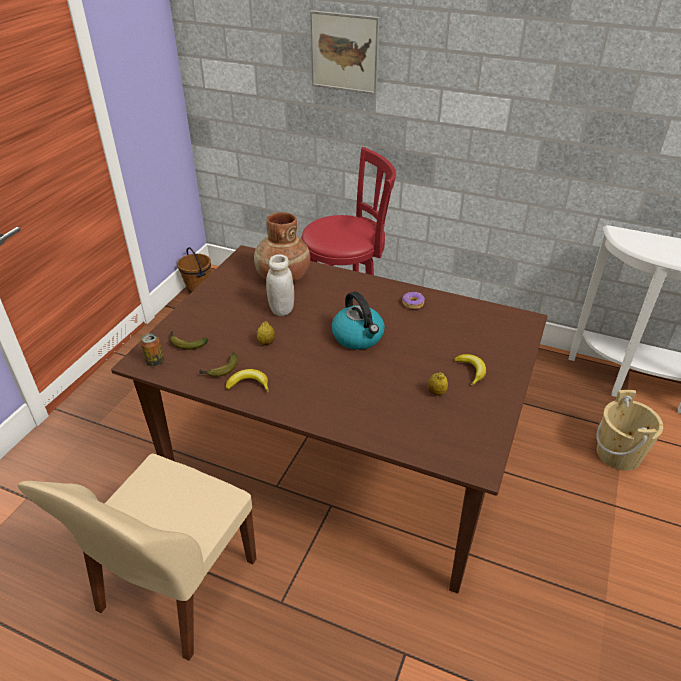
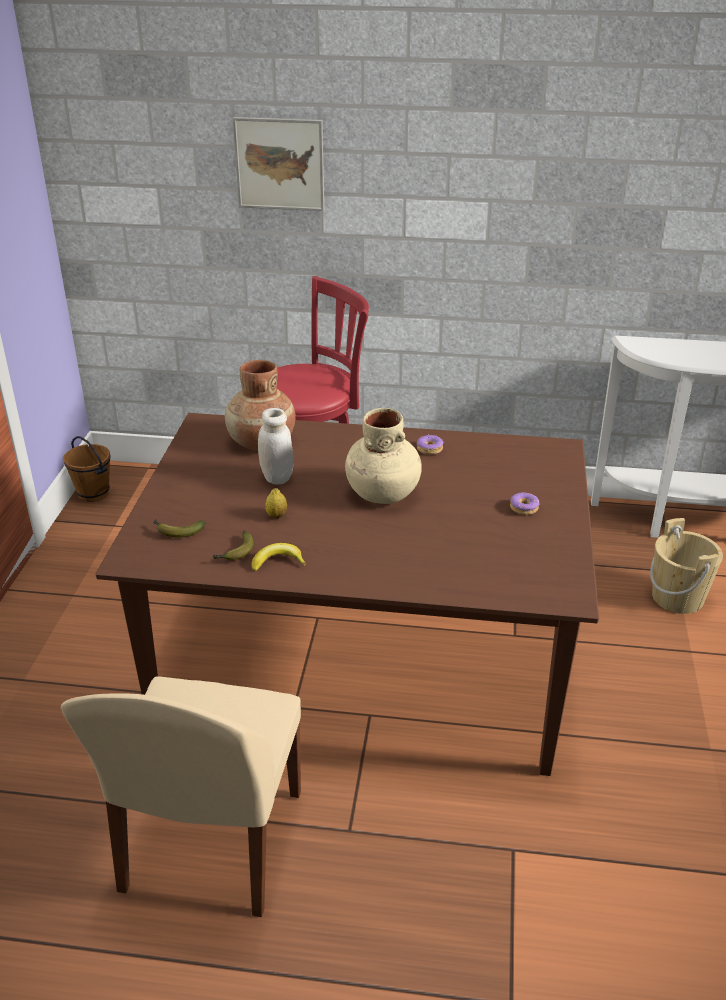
camera: 15 degrees left, 5 degrees down
can [141,333,164,366] -> none
kettle [331,291,385,350] -> beige vase [345,408,422,504]
lemon [428,372,448,396] -> none
banana [454,354,486,386] -> donut [510,493,539,515]

